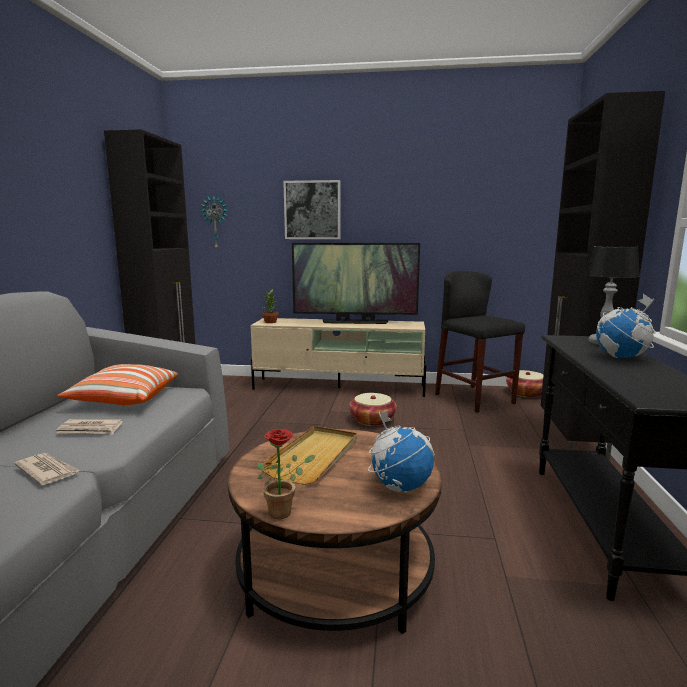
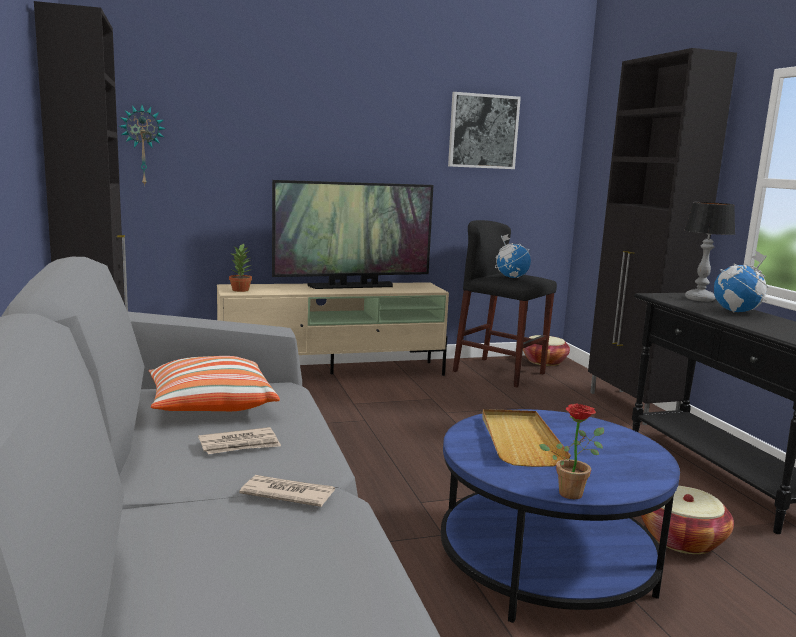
camera: 25 degrees left, 0 degrees up
brown coffee table [228,429,442,634] -> blue coffee table [441,409,680,623]
picture [283,180,341,239] -> picture moved to [448,92,521,169]
basket [349,393,397,426] -> basket moved to [641,486,734,554]
globe [368,411,435,493] -> globe moved to [495,234,531,278]

